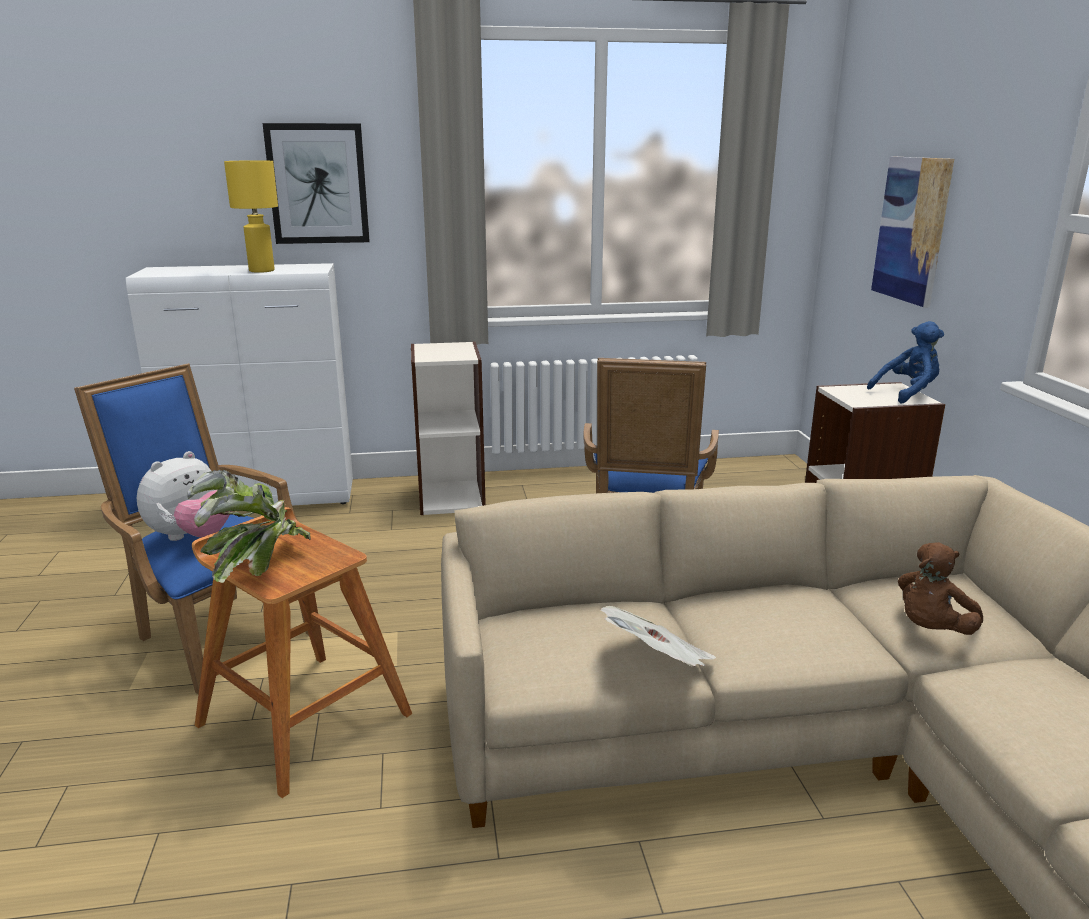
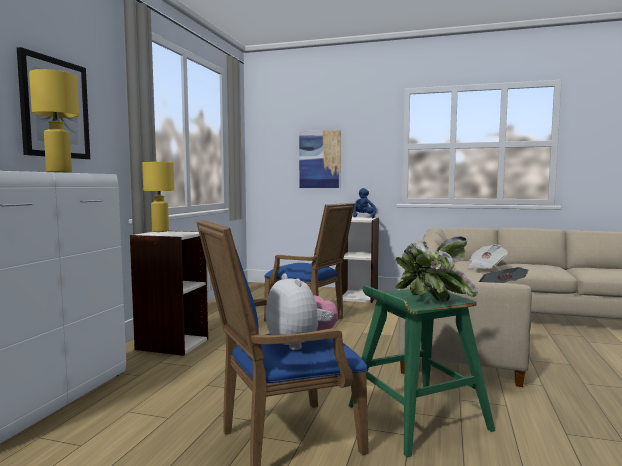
camera: 65 degrees left, 15 degrees down
brown stool [192,507,412,798] -> green stool [349,286,495,458]
brown plush toy [898,542,983,635] -> newspaper [468,244,508,269]
none -> yellow table lamp [142,162,174,232]

